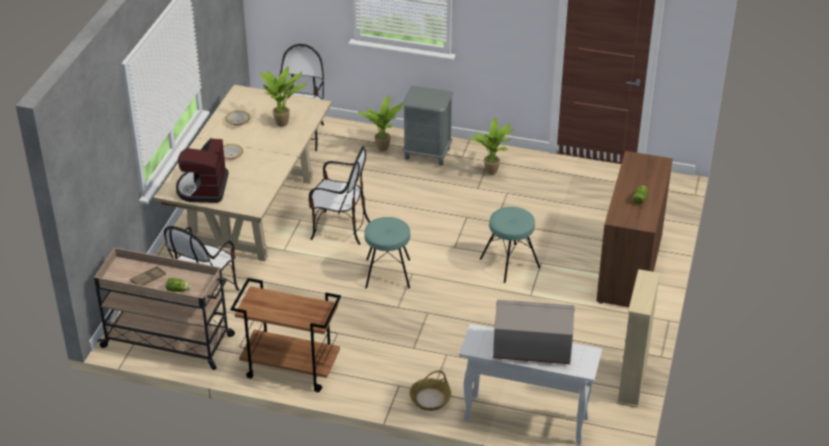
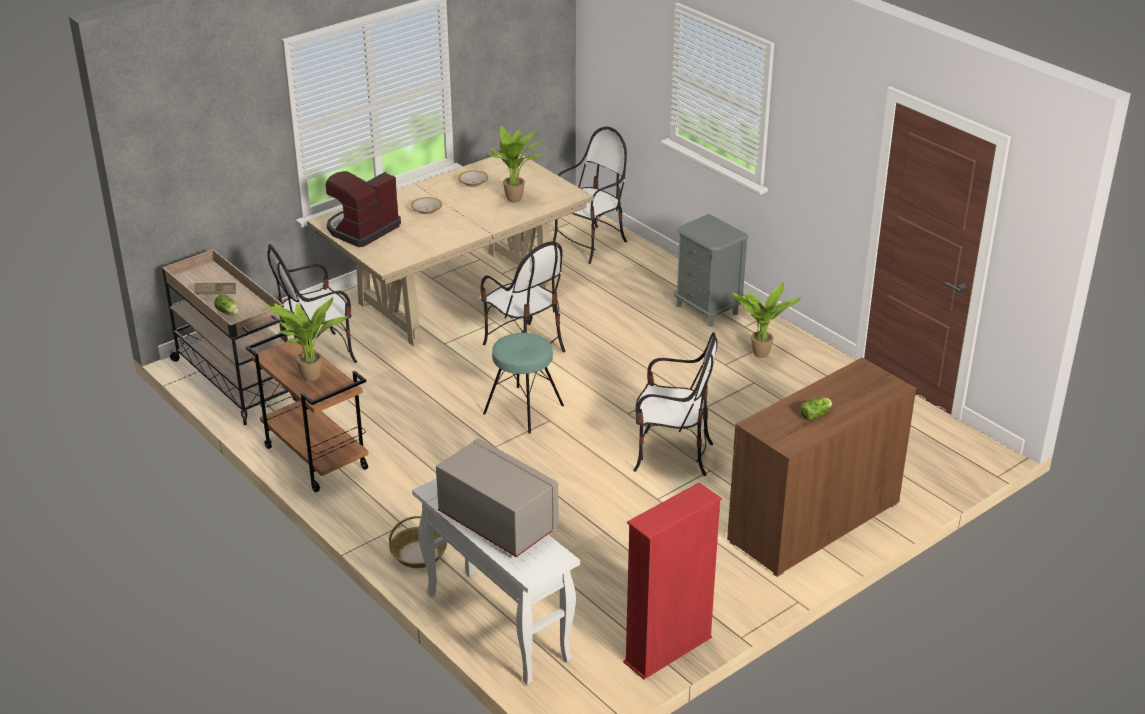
camera: 35 degrees right, 5 degrees down
potted plant [357,95,403,151] -> potted plant moved to [266,297,349,381]
turquoise stool [480,207,540,283] -> chair [633,332,718,476]
beige bookcase [616,269,660,408] -> red bookcase [623,482,722,679]

